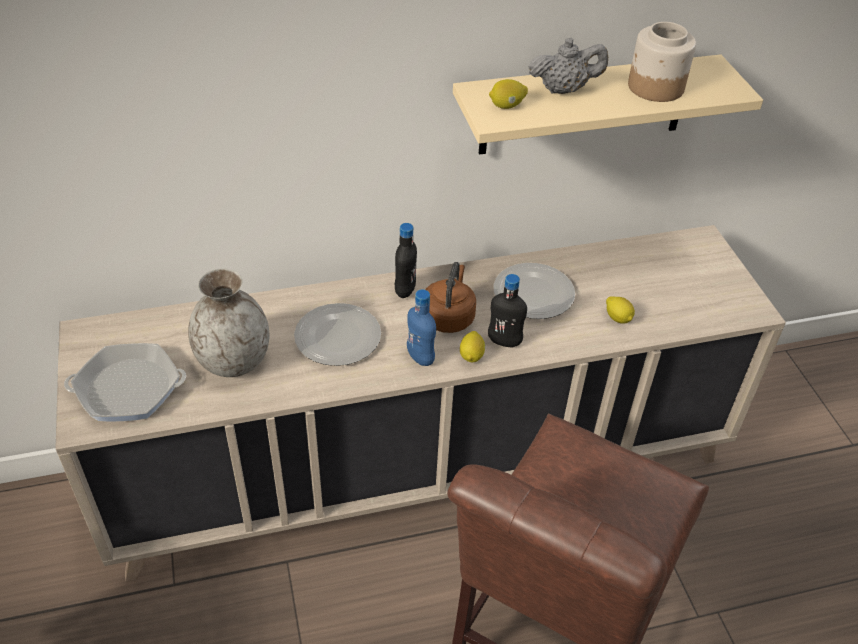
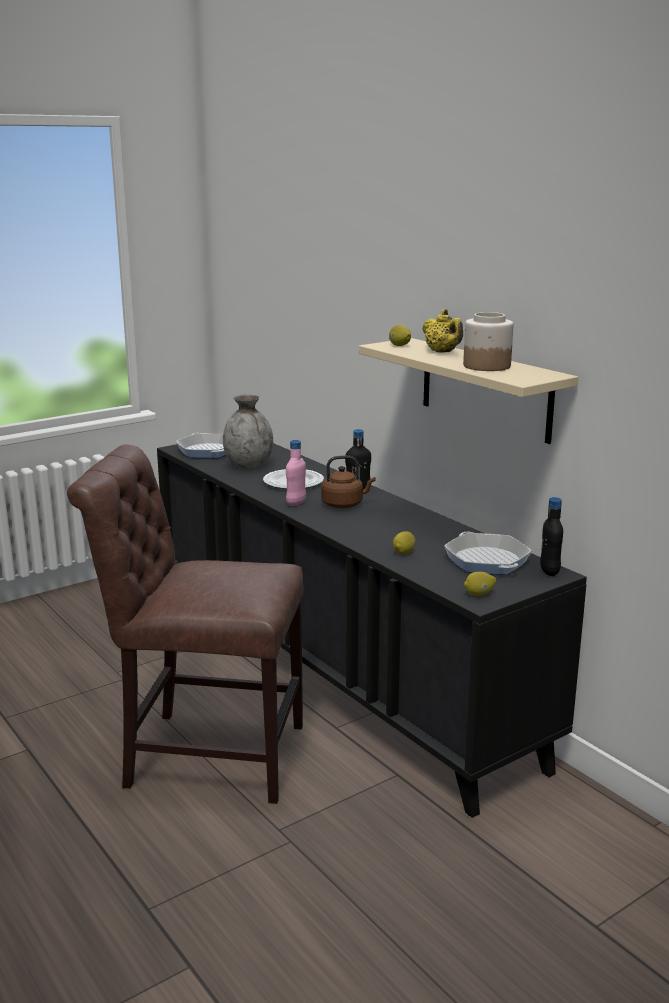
camera: 70 degrees right, 25 degrees down
beige cabinet [55,225,786,581] -> black cabinet [157,443,587,818]
blue bottle [407,289,436,366] -> pink bottle [286,440,306,506]
lemon [460,331,485,362] -> lemon moved to [464,572,496,596]
black bottle [488,274,527,347] -> black bottle moved to [540,497,563,576]
plate [493,263,575,319] -> none
grey teapot [529,38,608,94] -> yellow teapot [422,309,463,353]
none -> frying pan [444,532,532,575]

